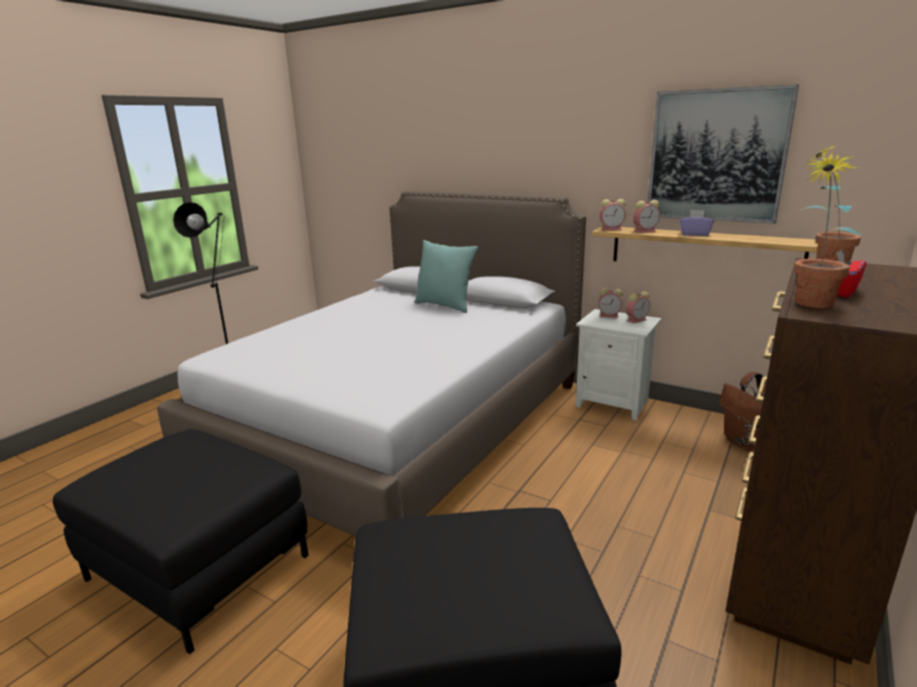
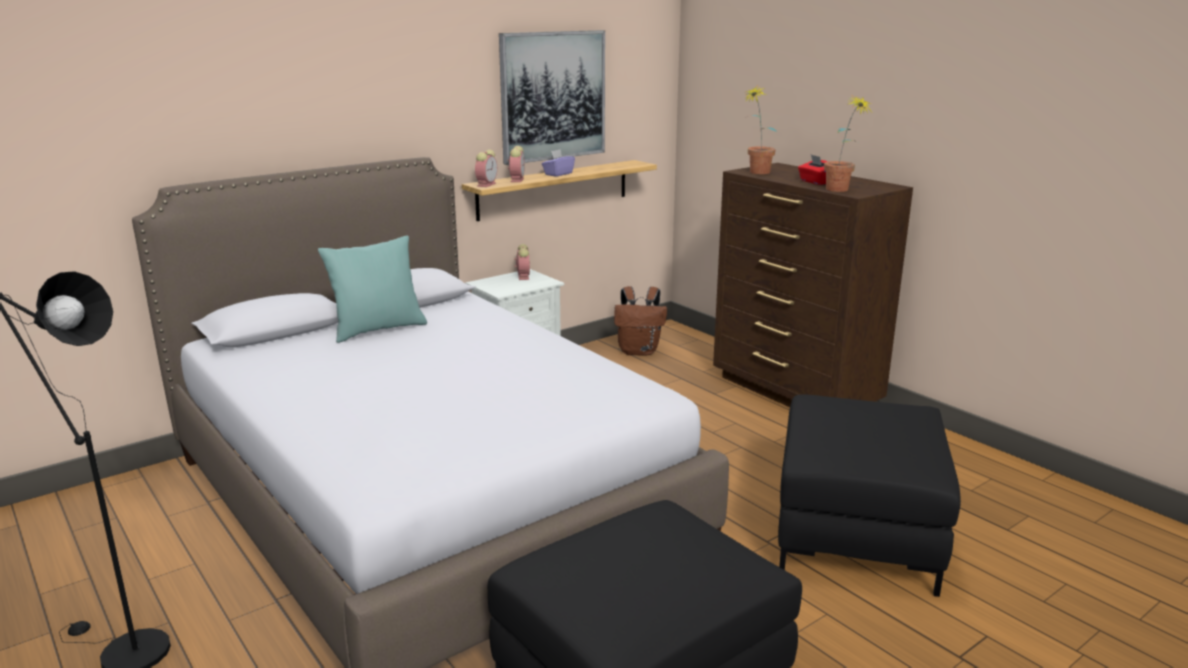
camera: 70 degrees left, 0 degrees up
alarm clock [598,288,623,318] -> none

